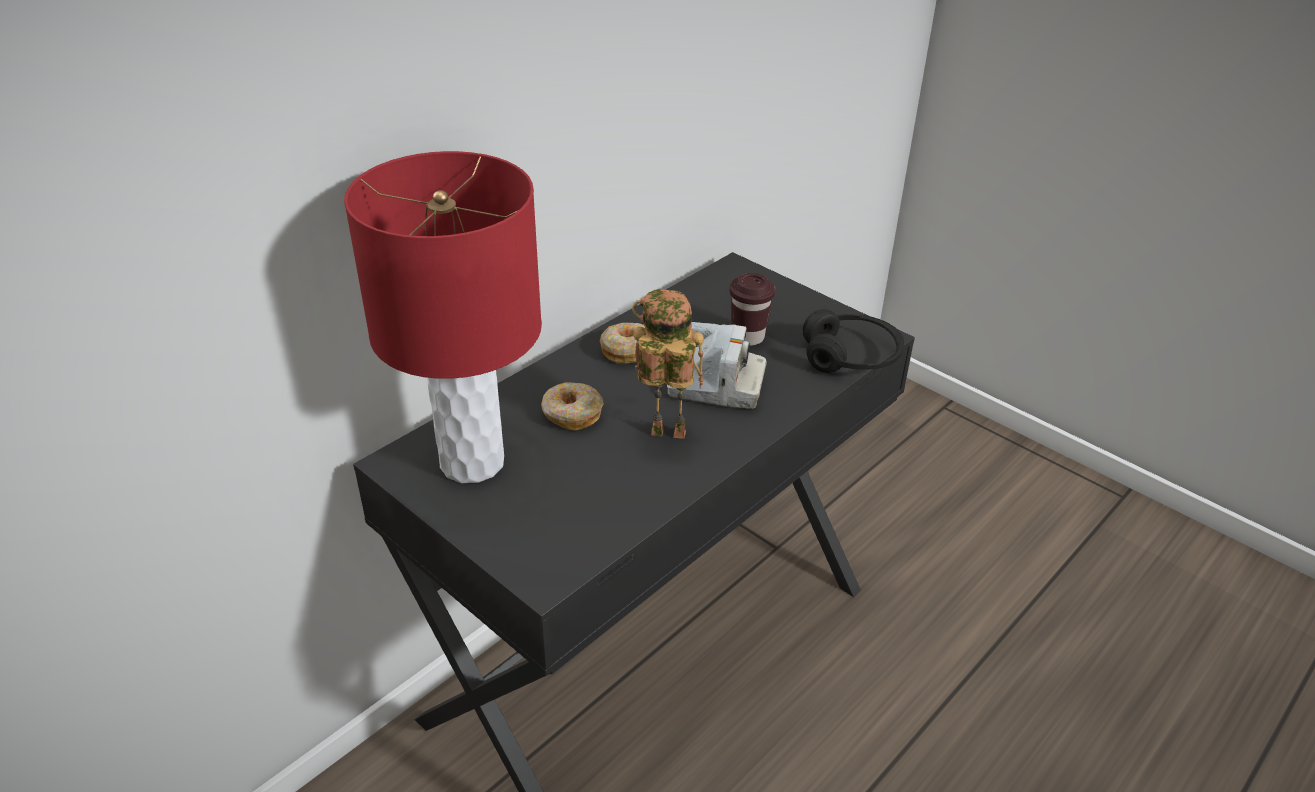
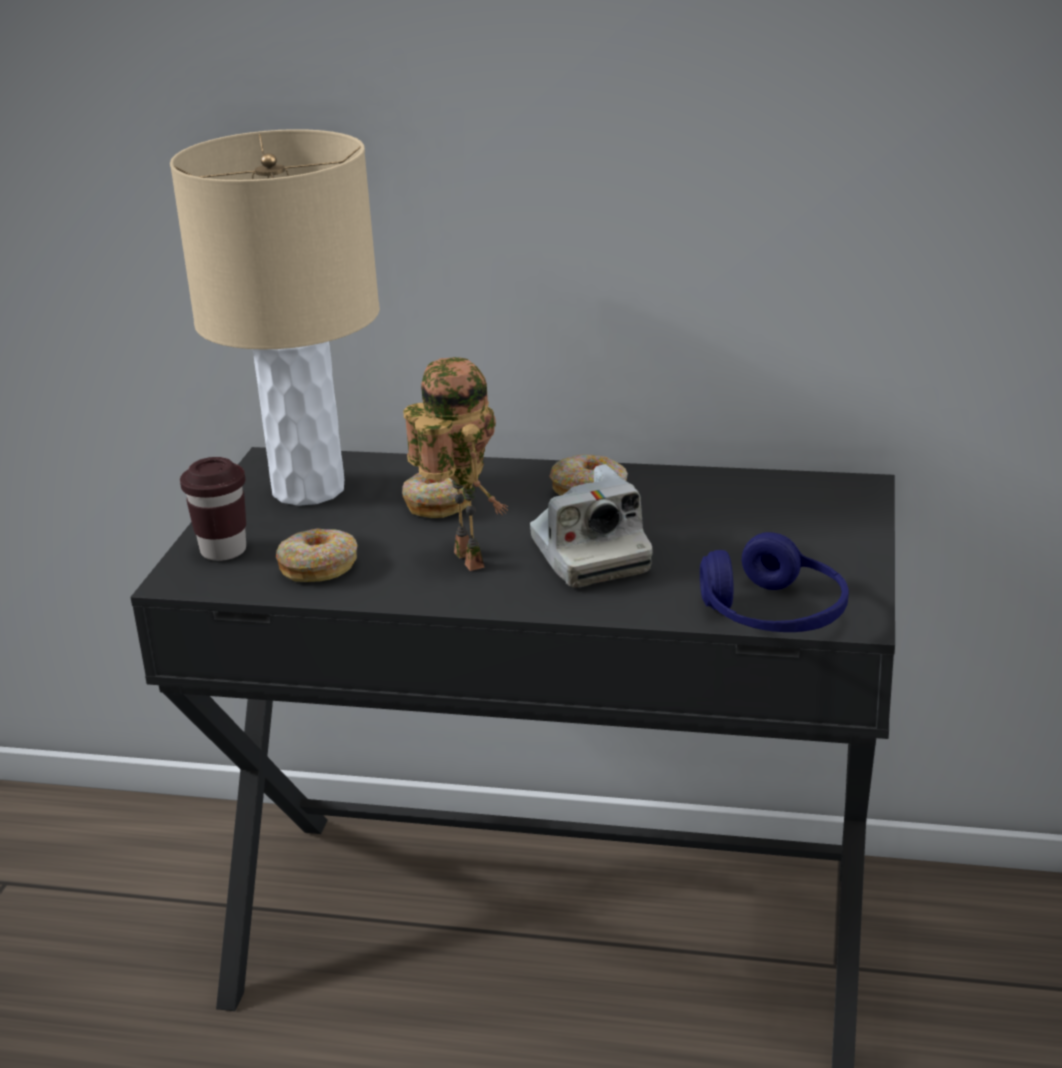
camera: 60 degrees right, 10 degrees down
red table lamp [344,151,542,483] -> beige table lamp [170,129,380,506]
brown cup [729,273,775,346] -> brown cup moved to [180,457,246,561]
black headphones [803,309,904,373] -> blue headphones [700,532,849,632]
none -> donut [276,529,358,582]

